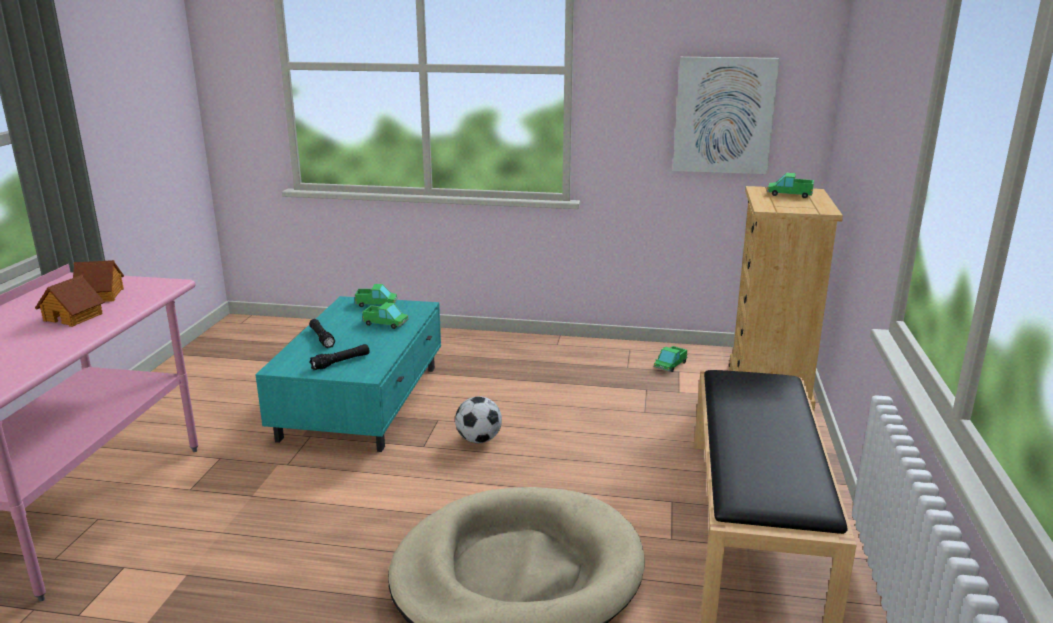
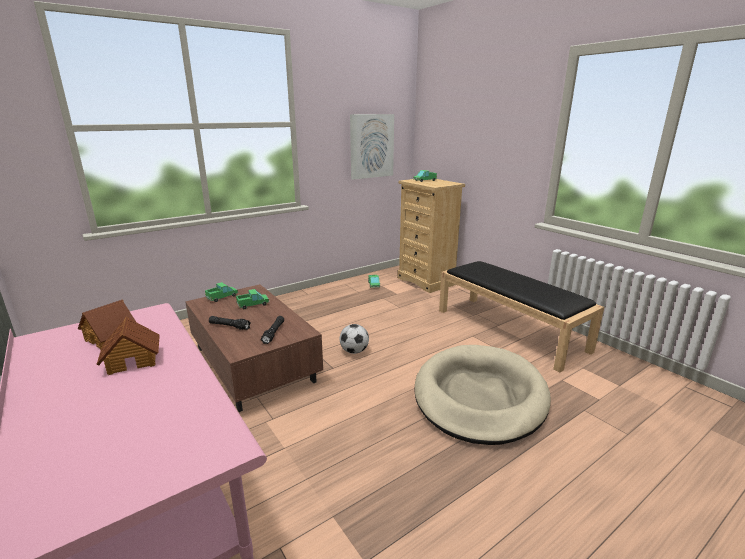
camera: 45 degrees left, 0 degrees up
turquoise coffee table [255,296,441,452] -> brown coffee table [185,284,323,412]

